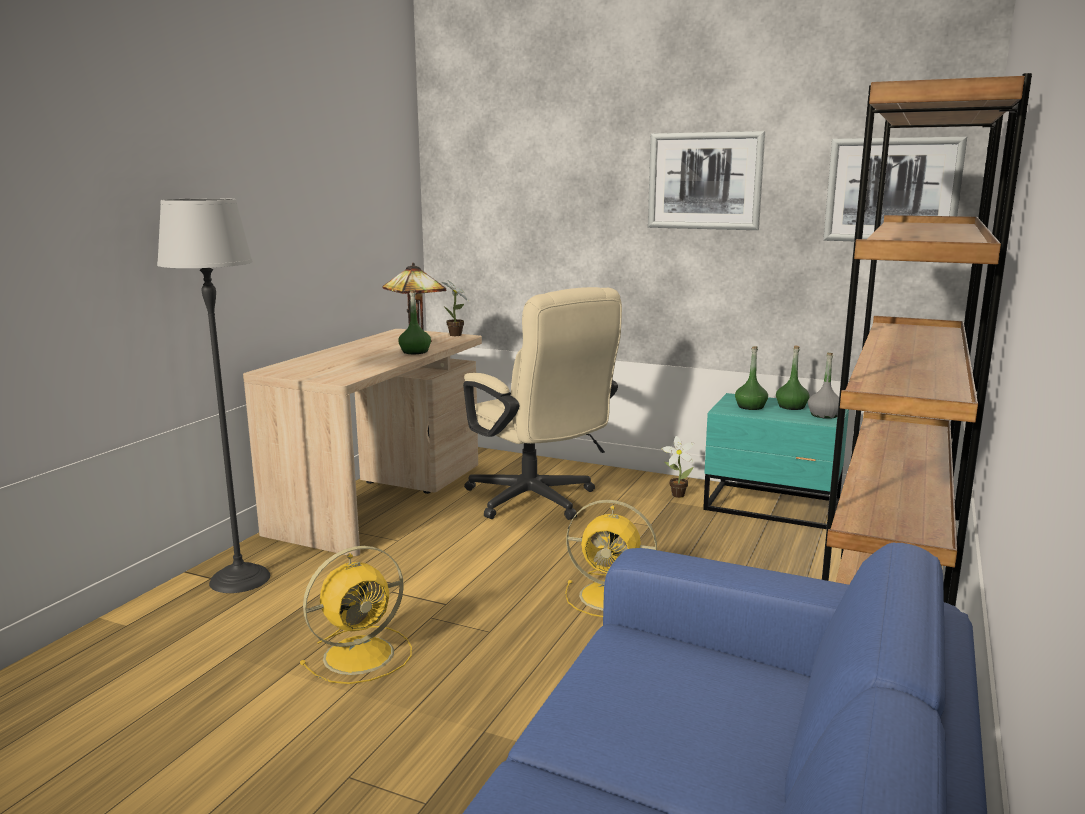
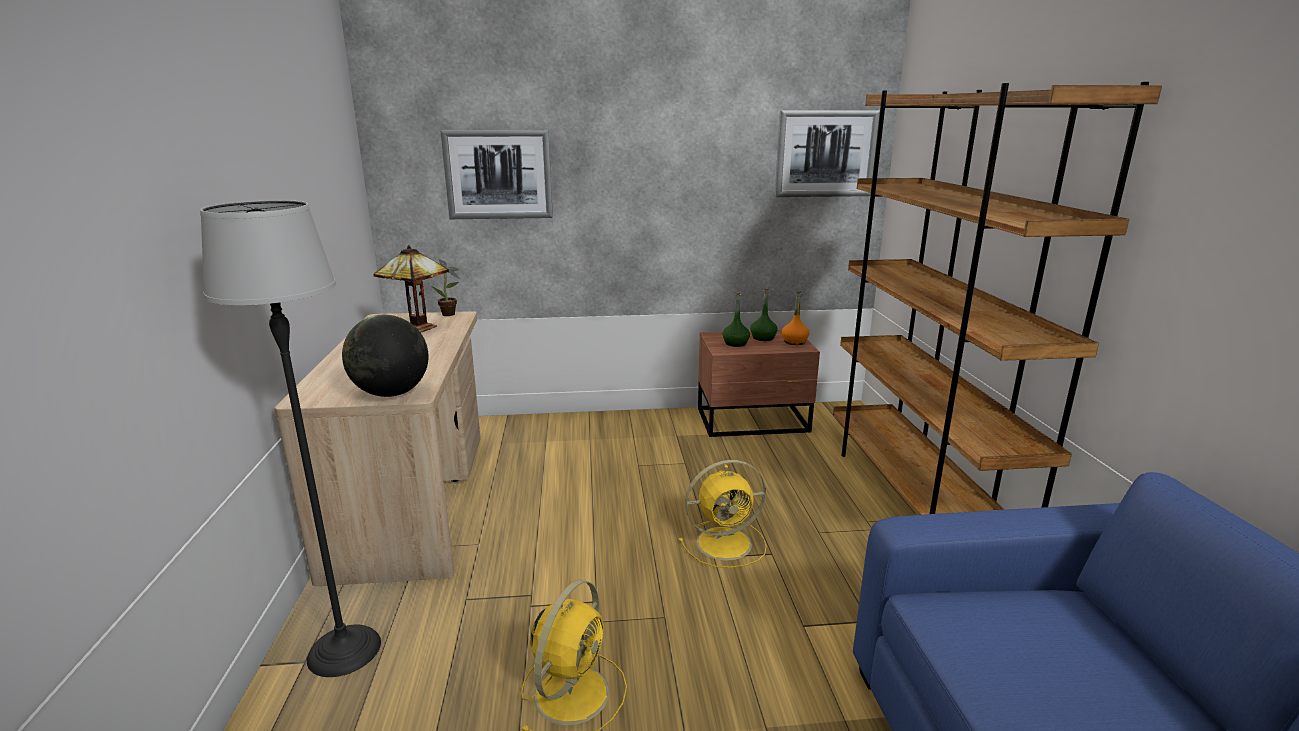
camera: 30 degrees left, 5 degrees up
green bottle [398,290,431,354] -> none
beige office chair [463,287,622,520] -> none
picture [648,131,765,230] -> picture moved to [440,130,553,219]
potted plant [662,436,695,498] -> none
turquoise nightstand [703,393,849,529] -> brown nightstand [698,330,820,437]
grey bottle [808,353,839,419] -> orange bottle [782,291,810,345]
none -> globe [342,315,428,397]

